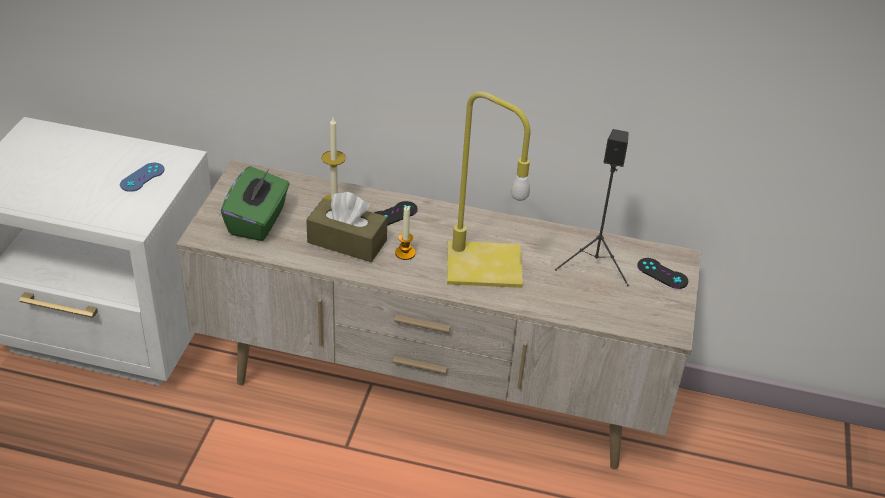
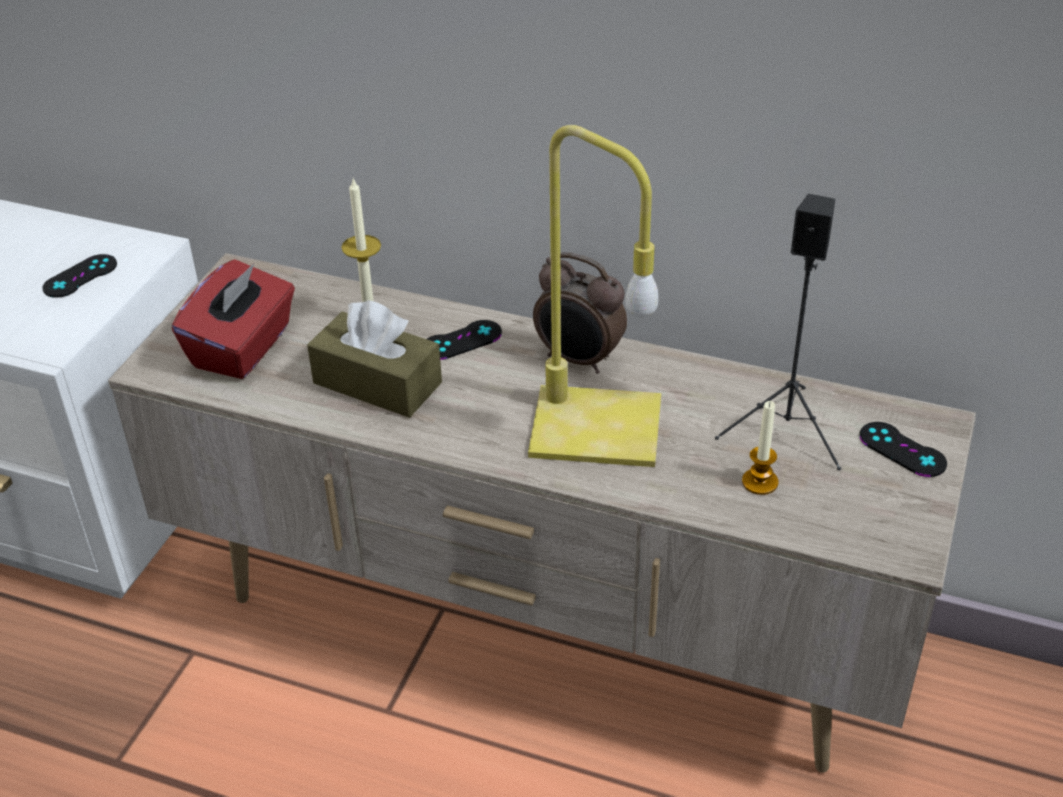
camera: 10 degrees right, 0 degrees up
blue game controller [120,163,165,192] -> black game controller [43,254,117,298]
green tissue box [221,166,289,241] -> red tissue box [172,259,295,379]
candle [395,206,415,260] -> candle moved to [742,401,778,495]
none -> alarm clock [533,252,627,374]

